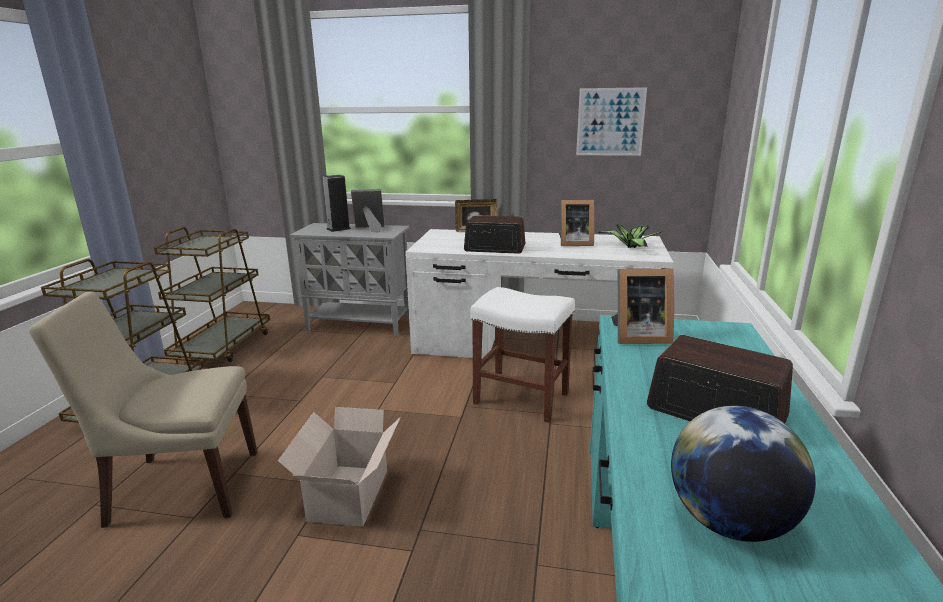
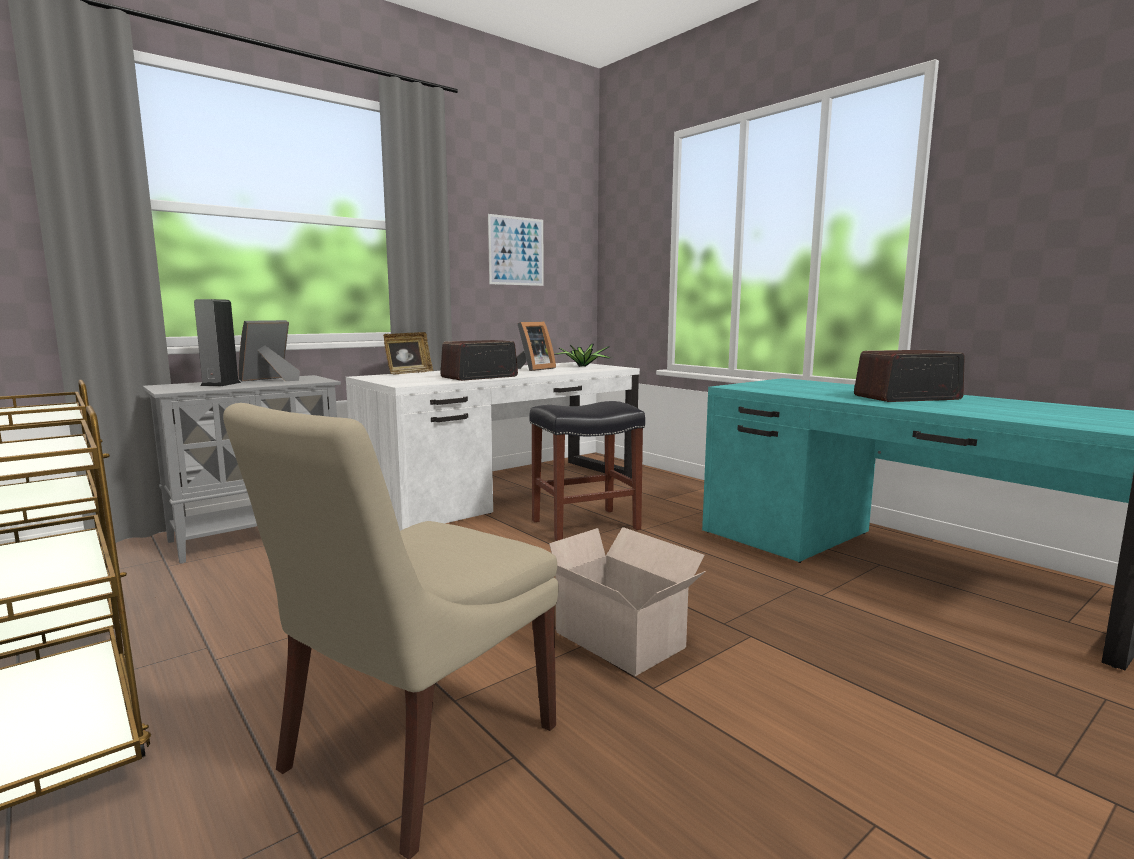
camera: 50 degrees left, 10 degrees down
white stool [470,287,575,423] -> black stool [529,401,645,541]
picture frame [611,269,674,344] -> none
globe [671,406,816,542] -> none

